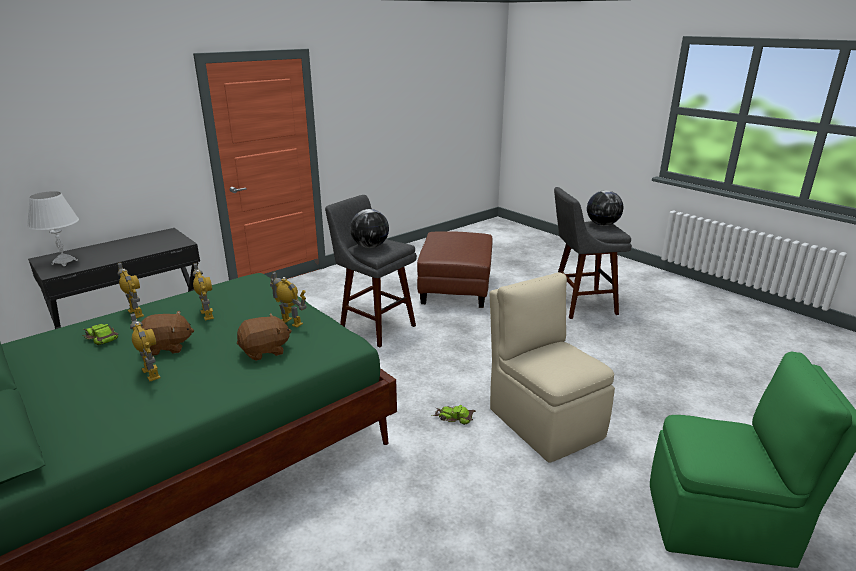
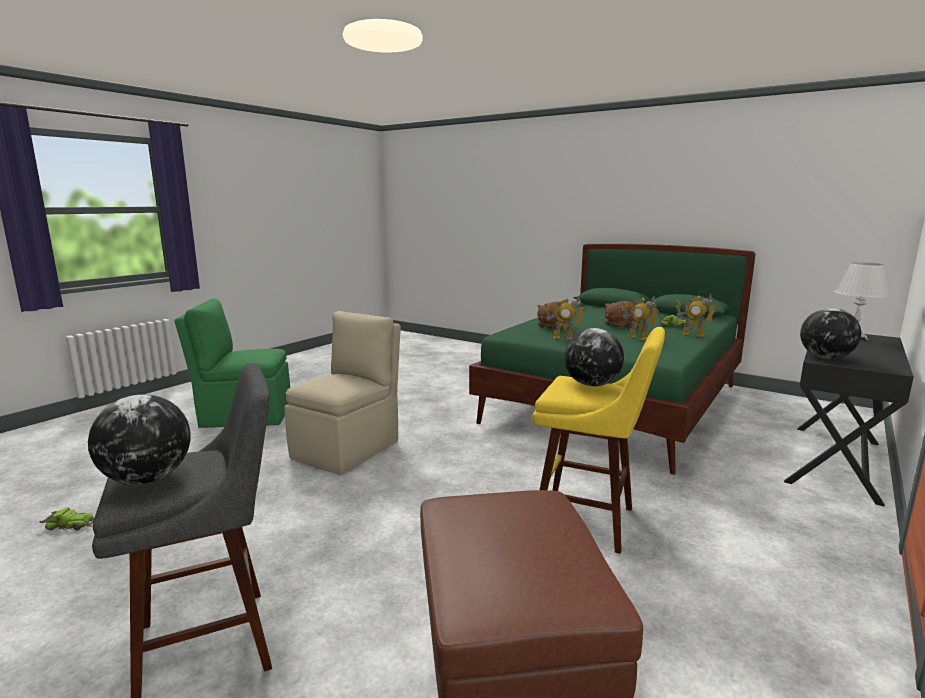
camera: 165 degrees right, 10 degrees down
toy robot [130,313,161,381] -> none
grey stool [325,195,417,348] -> yellow stool [532,327,665,554]
toy car [432,405,476,425] -> toy car moved to [39,507,94,531]
beige chair [490,272,615,463] -> beige chair turned 105 degrees counterclockwise [284,311,401,475]
none -> globe [800,308,861,359]

